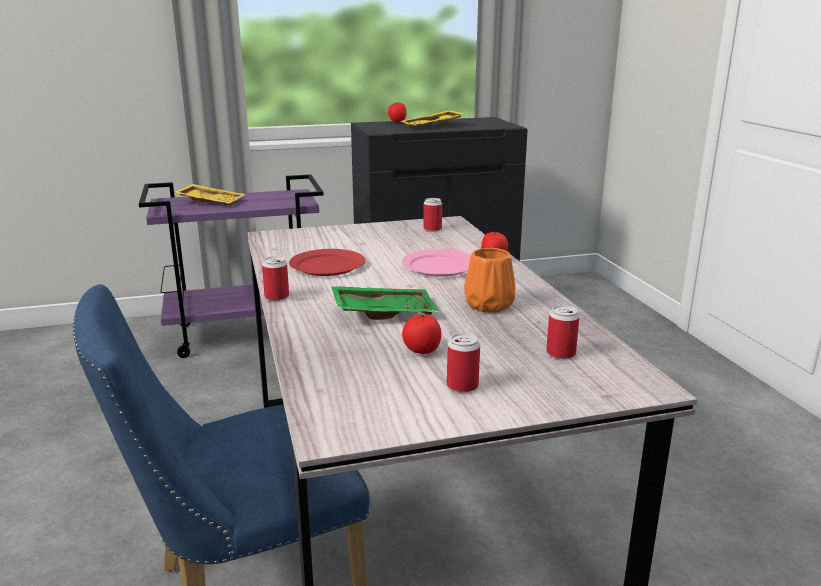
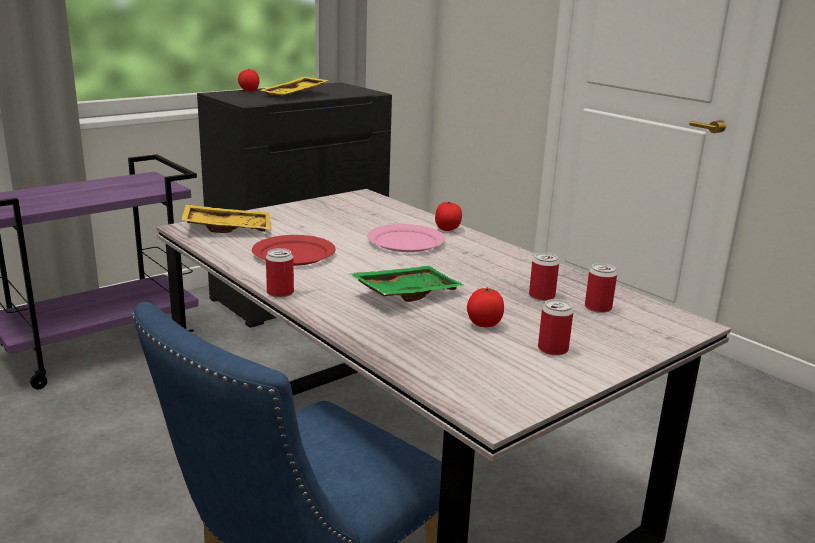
camera: 25 degrees left, 0 degrees up
yellow tray [175,184,245,206] -> yellow tray moved to [181,204,270,233]
can [423,198,442,232] -> can moved to [529,253,559,301]
orange vase [464,248,516,312] -> none

